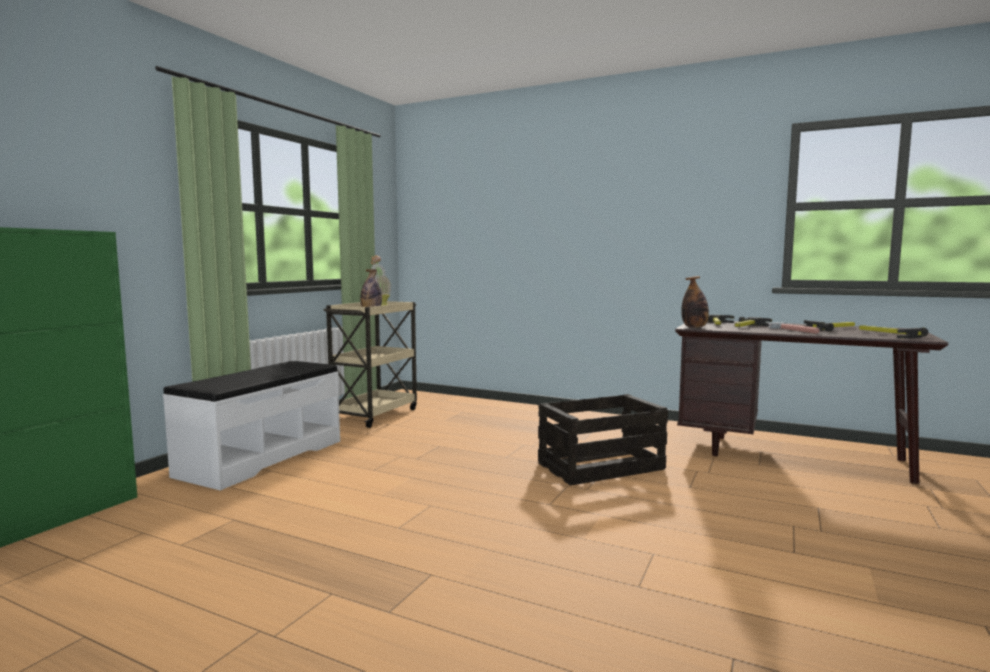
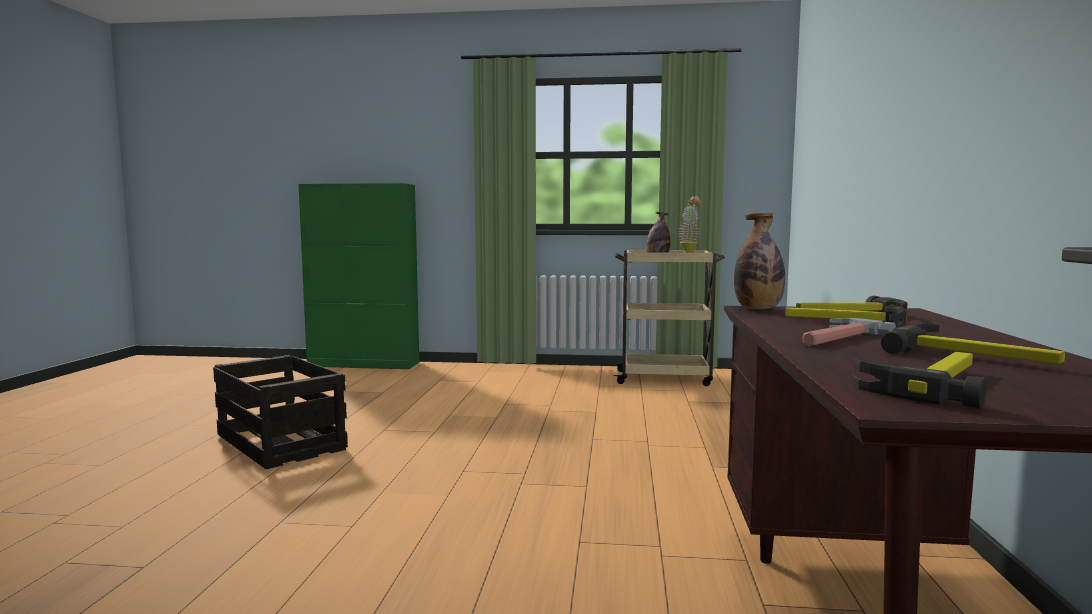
camera: 70 degrees right, 0 degrees up
white bench [163,361,340,491] -> none
crate [538,394,668,486] -> crate moved to [213,355,348,469]

